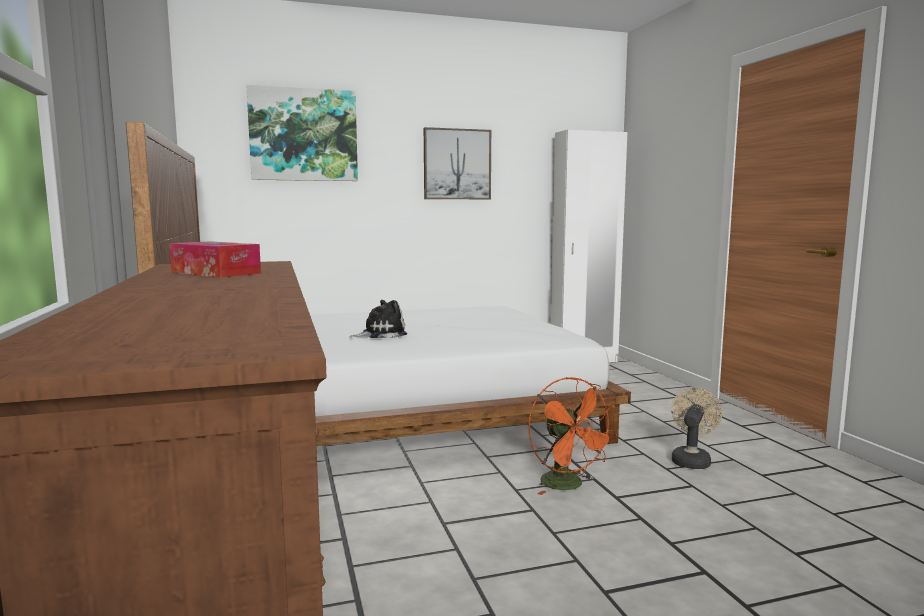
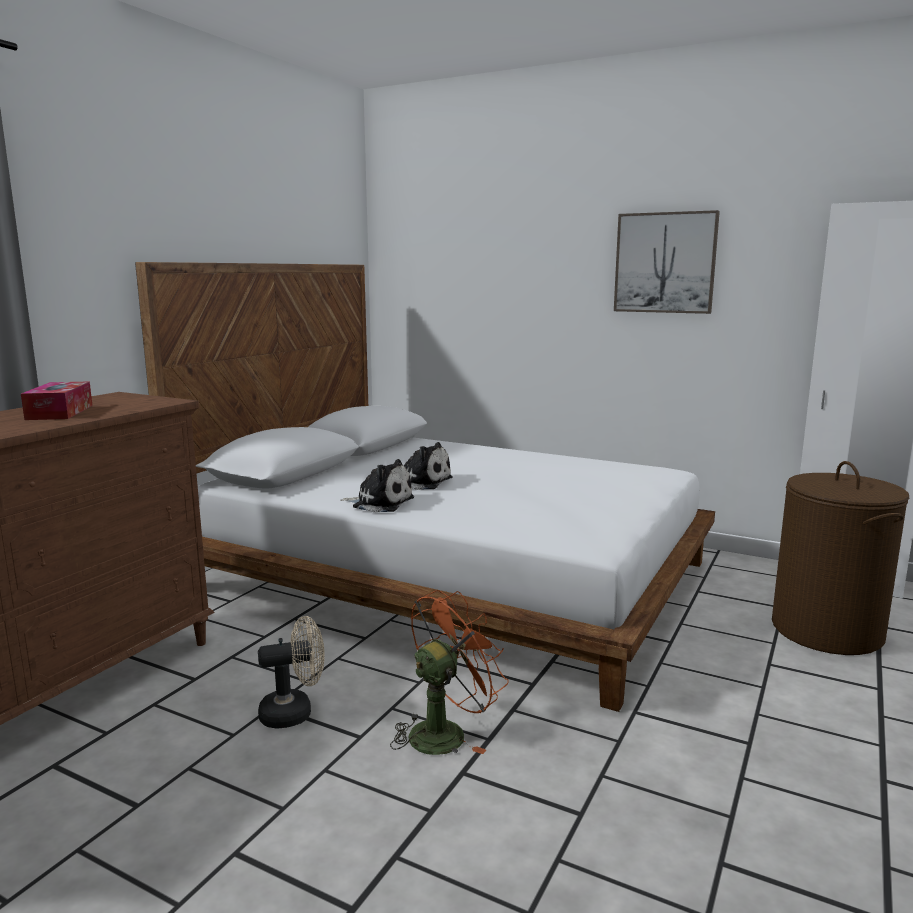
camera: 45 degrees right, 5 degrees up
picture [246,85,358,181] -> none
orange fan [528,377,617,495] -> orange fan turned 150 degrees counterclockwise [390,590,509,755]
beige fan [671,388,722,469] -> beige fan moved to [258,616,325,729]
none -> plush toy [340,459,414,513]
none -> brown laundry basket [772,461,909,655]

